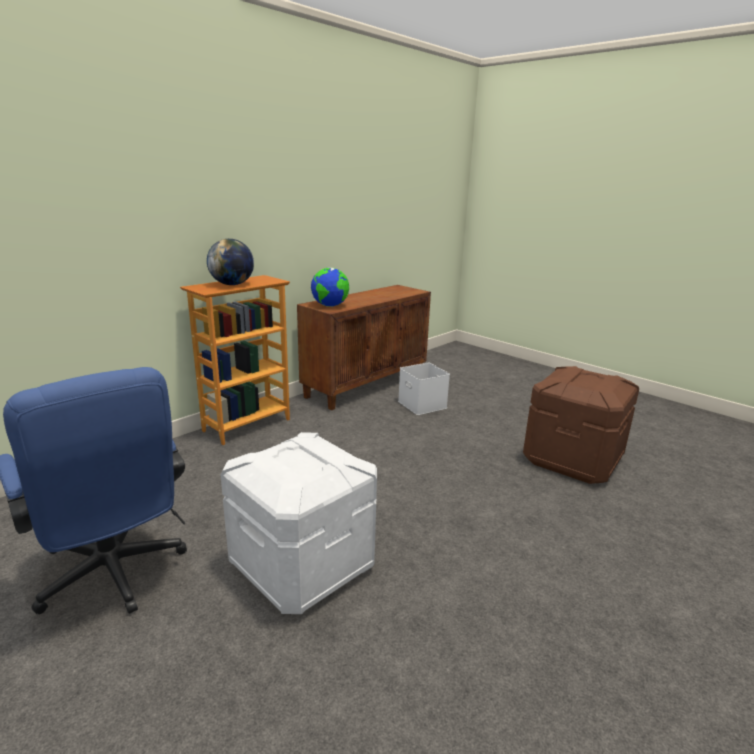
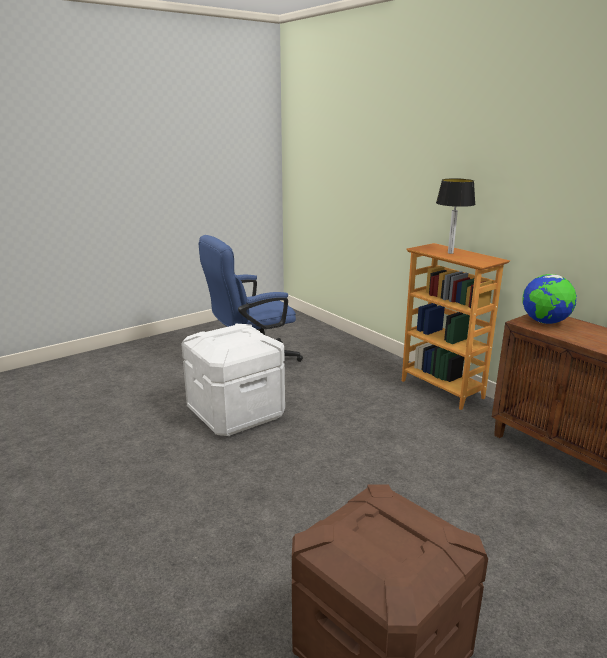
camera: 100 degrees right, 0 degrees up
globe [207,239,254,285] -> table lamp [436,178,476,254]
white storage box [398,363,450,415] -> none

